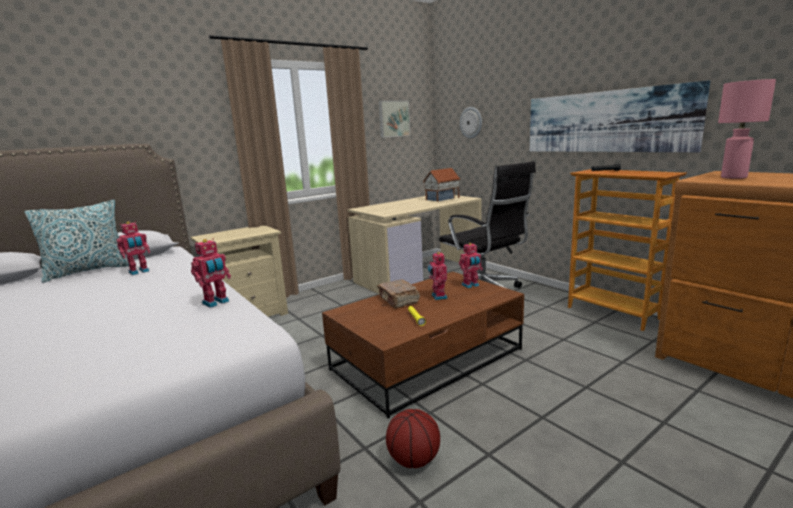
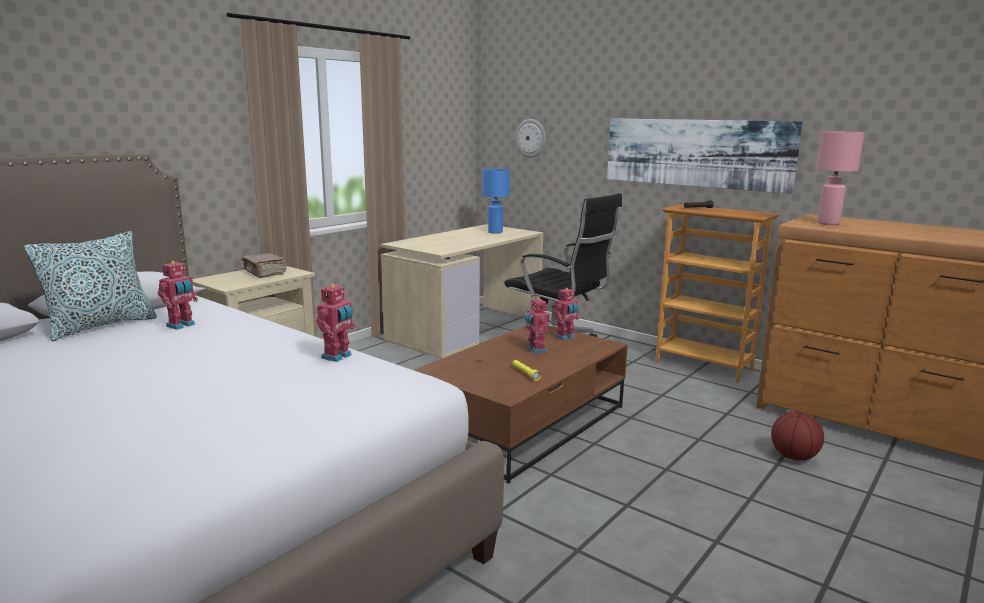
camera: 15 degrees left, 0 degrees up
brown book [377,279,420,308] -> brown book moved to [241,253,287,278]
picture [378,101,410,138] -> none
basketball [386,409,440,468] -> basketball moved to [771,411,824,461]
toy house [423,168,460,202] -> blue table lamp [482,169,510,234]

